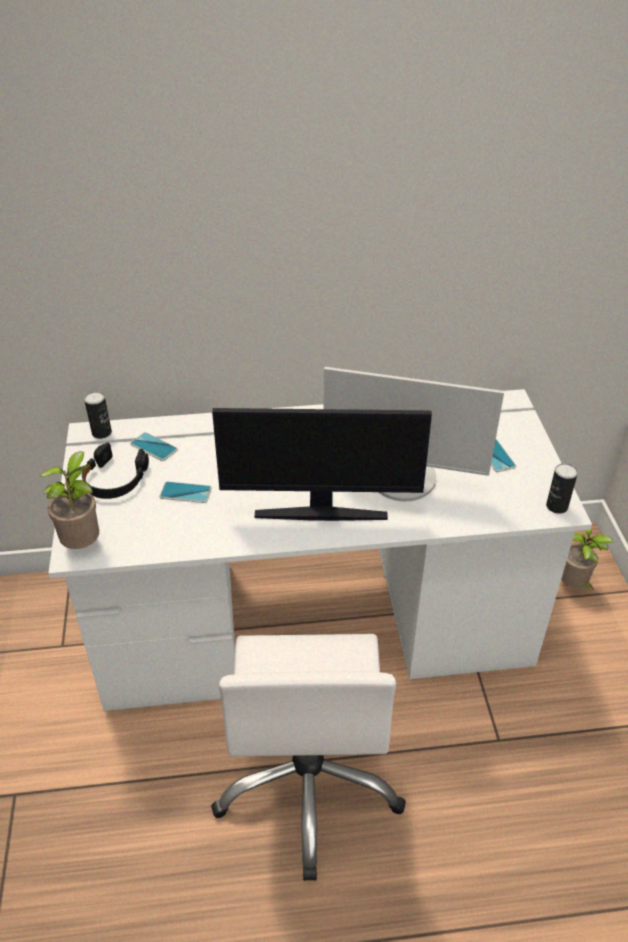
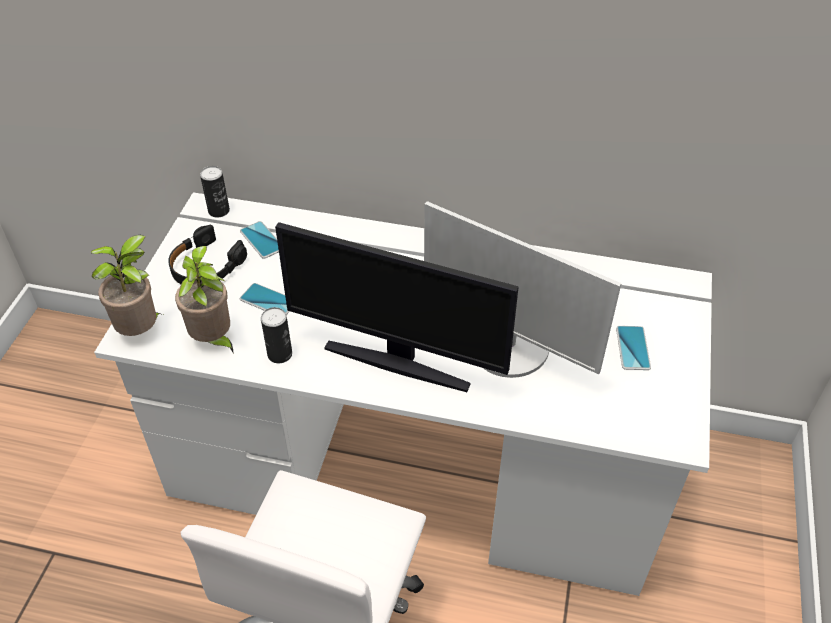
camera: 20 degrees right, 5 degrees up
can [546,463,578,514] -> can moved to [261,307,292,363]
potted plant [561,529,613,589] -> potted plant moved to [175,246,234,354]

